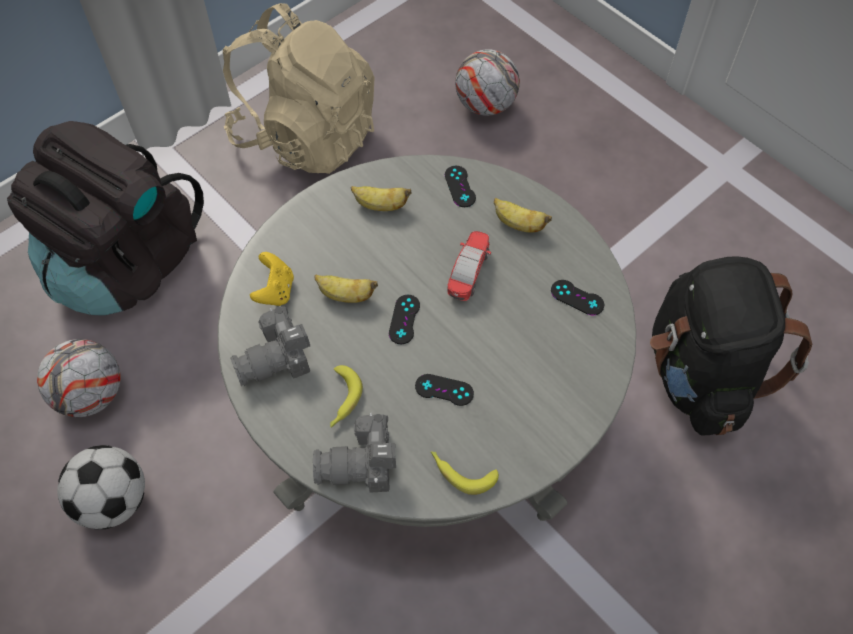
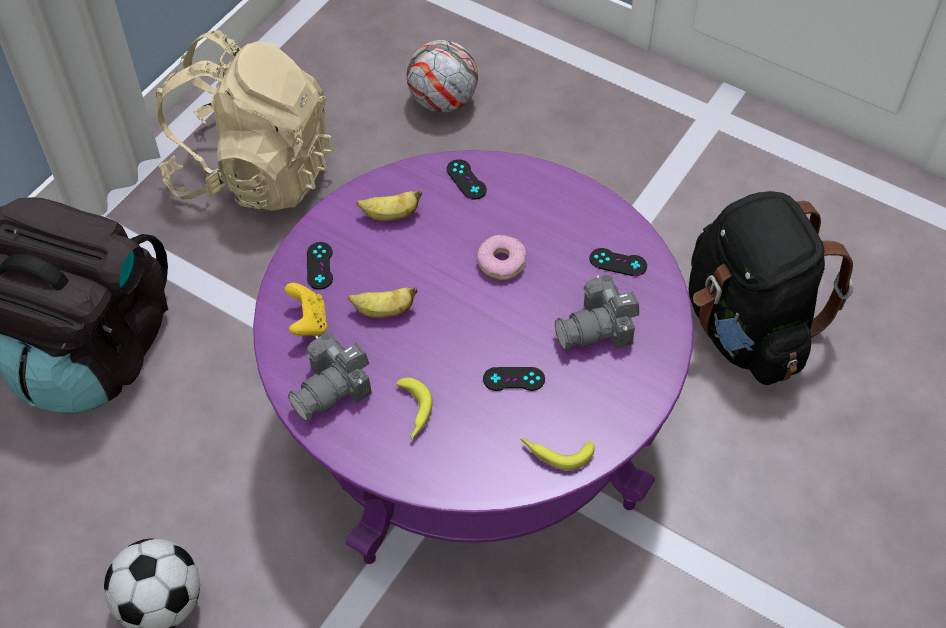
camera: 15 degrees left, 5 degrees down
football [37,339,121,417] -> none
grey coffee table [218,155,636,527] -> purple coffee table [253,150,693,564]
camera [313,413,396,493] -> camera moved to [555,275,639,350]
black game controller [389,295,420,344] -> black game controller moved to [307,242,333,290]
toy car [447,231,491,301] -> donut [477,235,527,280]
banana [494,198,552,232] -> none

